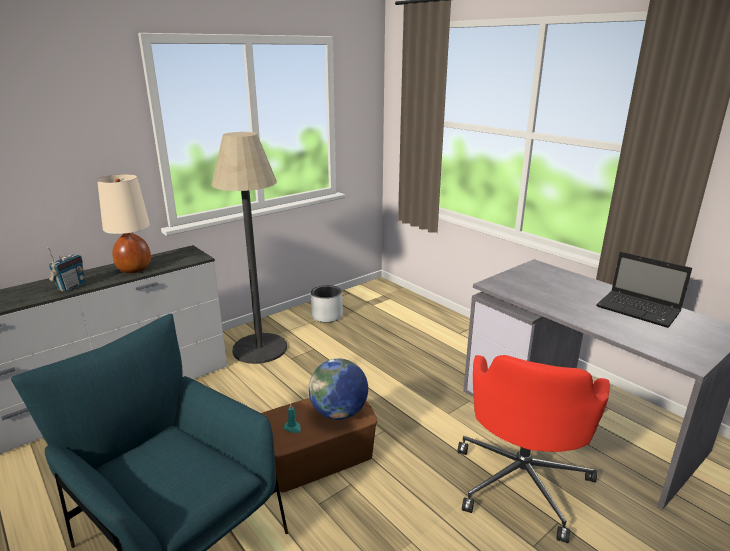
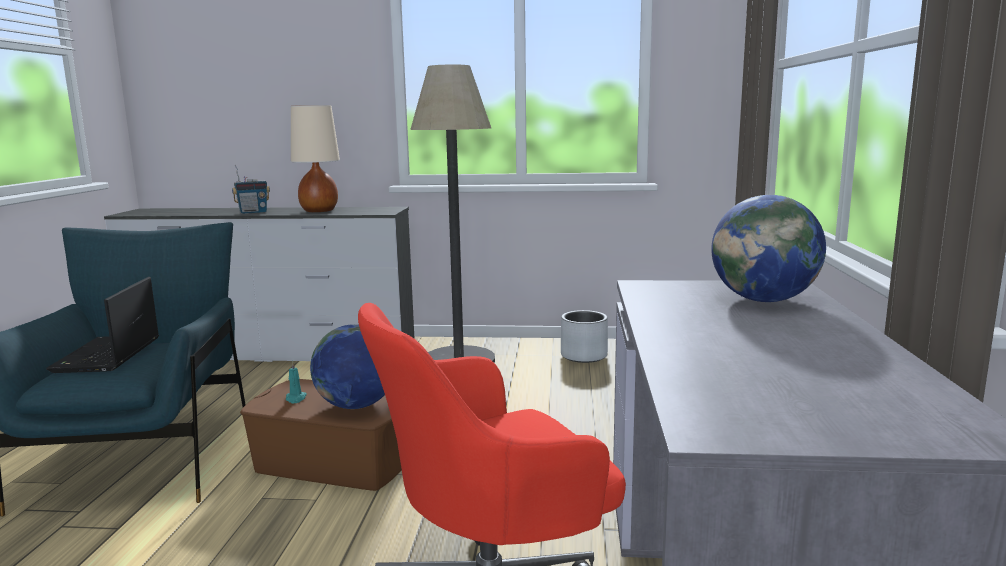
camera: 45 degrees right, 10 degrees down
laptop [596,252,692,328] -> laptop moved to [46,277,159,373]
none -> globe [711,195,826,302]

